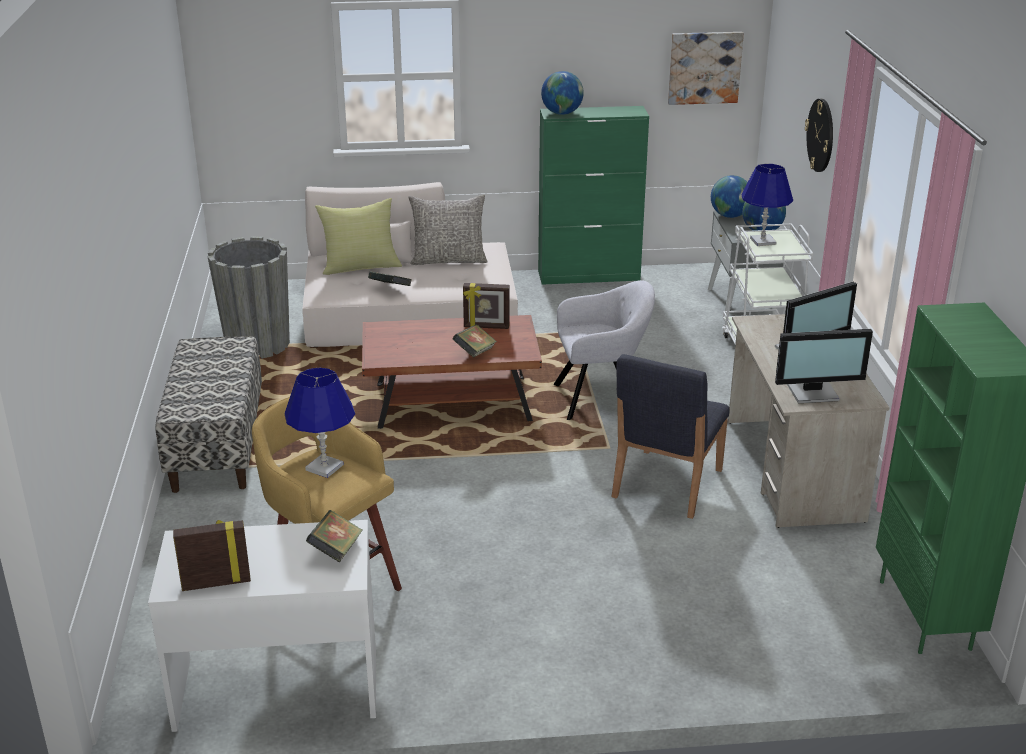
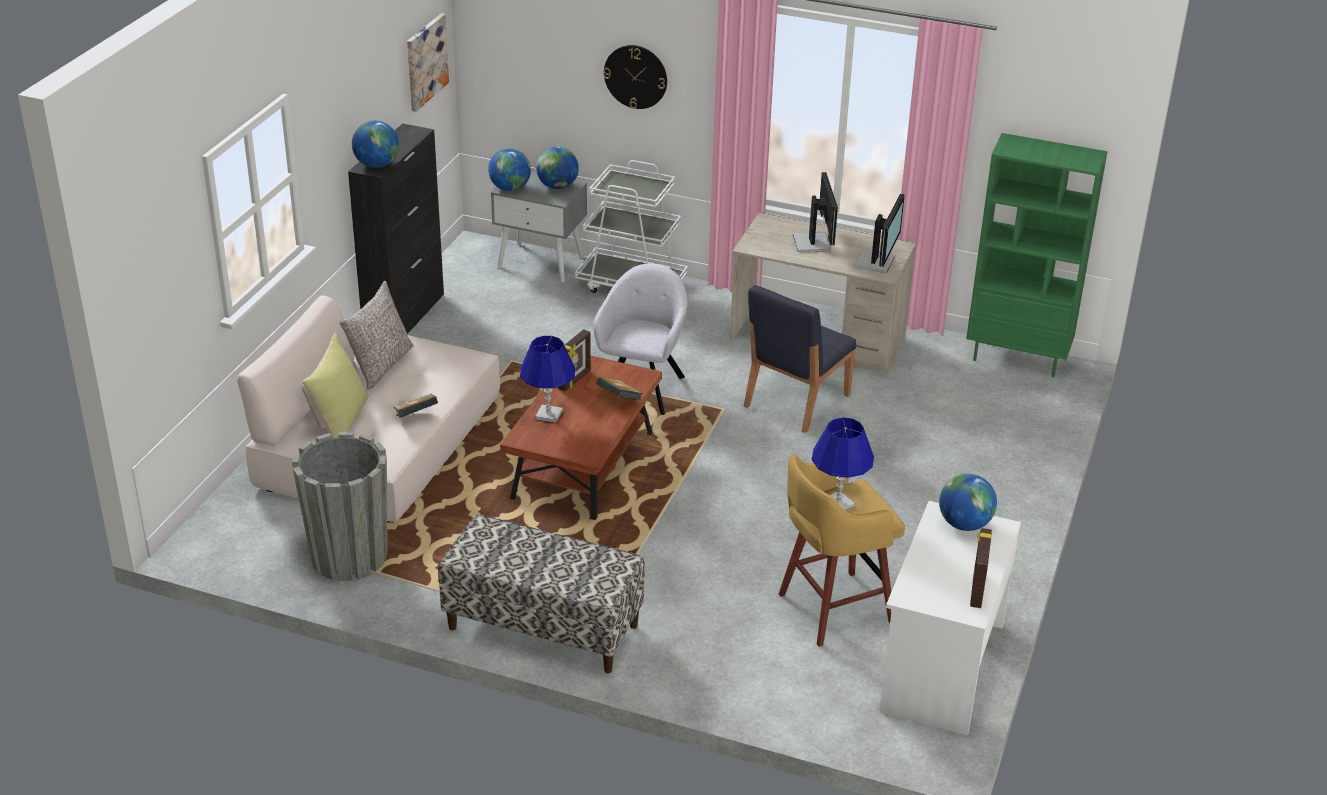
camera: 65 degrees left, 5 degrees up
book [306,510,363,563] -> globe [939,474,997,531]
green cabinet [538,106,649,285] -> black cabinet [348,123,444,334]
blue chair [612,354,730,519] -> blue chair turned 75 degrees clockwise [743,285,856,433]
blue table lamp [742,164,793,246] -> blue table lamp moved to [520,336,575,423]

